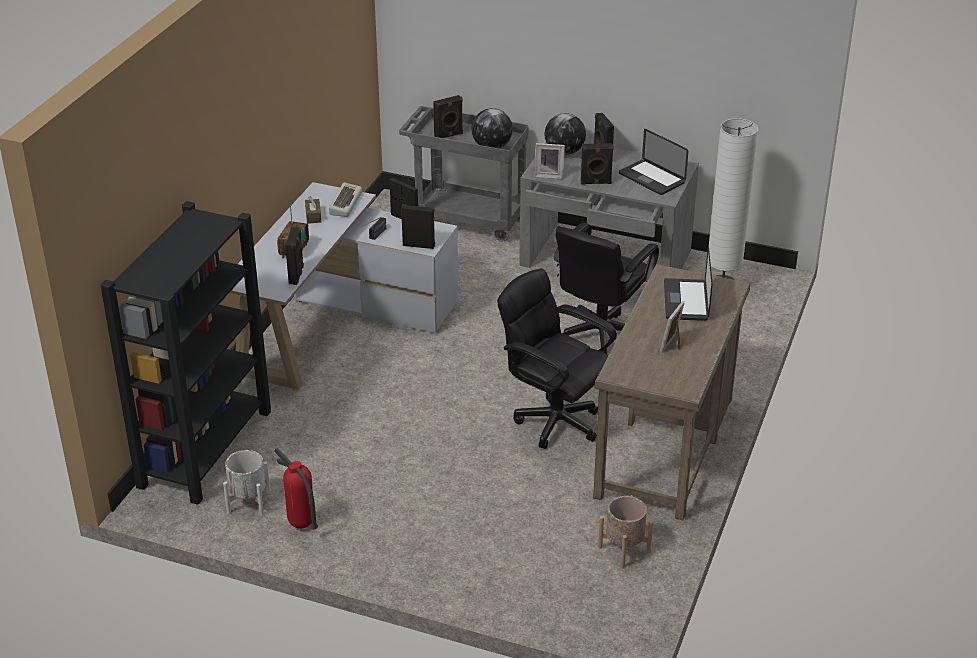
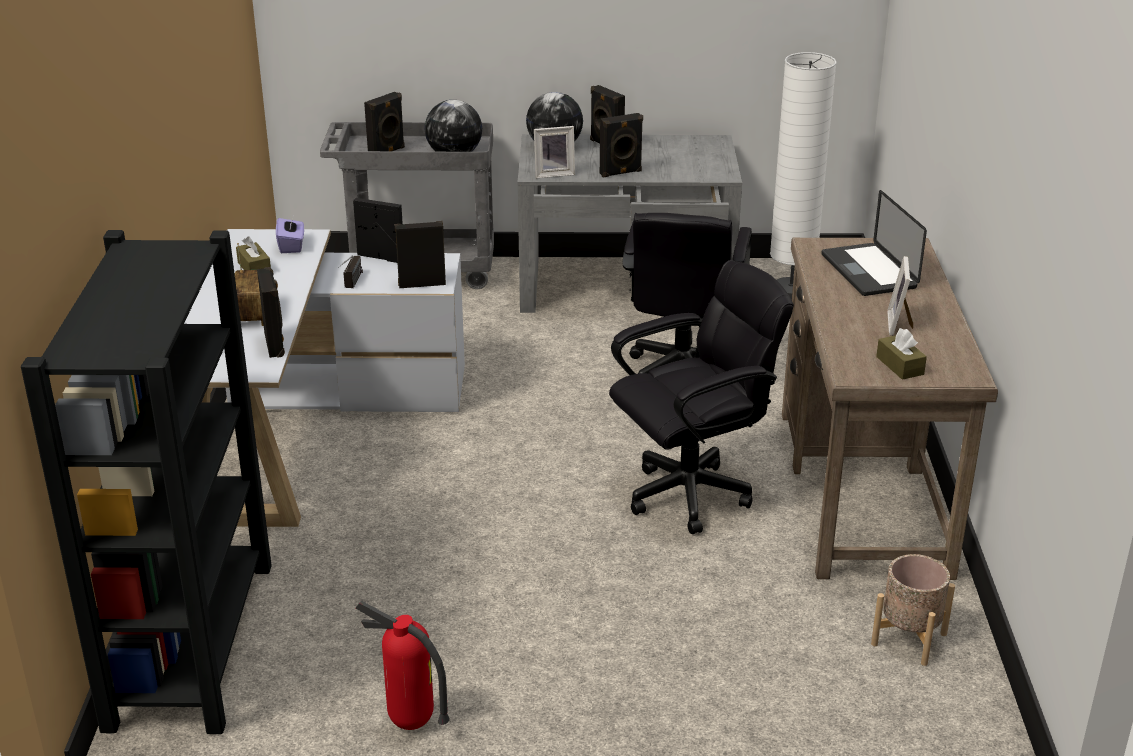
camera: 20 degrees left, 5 degrees down
white planter [223,450,271,516] -> none
keyboard [329,182,362,217] -> purple tissue box [276,214,304,253]
black office chair [497,268,617,449] -> black office chair turned 135 degrees clockwise [609,260,794,534]
laptop [619,129,688,195] -> none
none -> brown tissue box [876,328,927,380]

